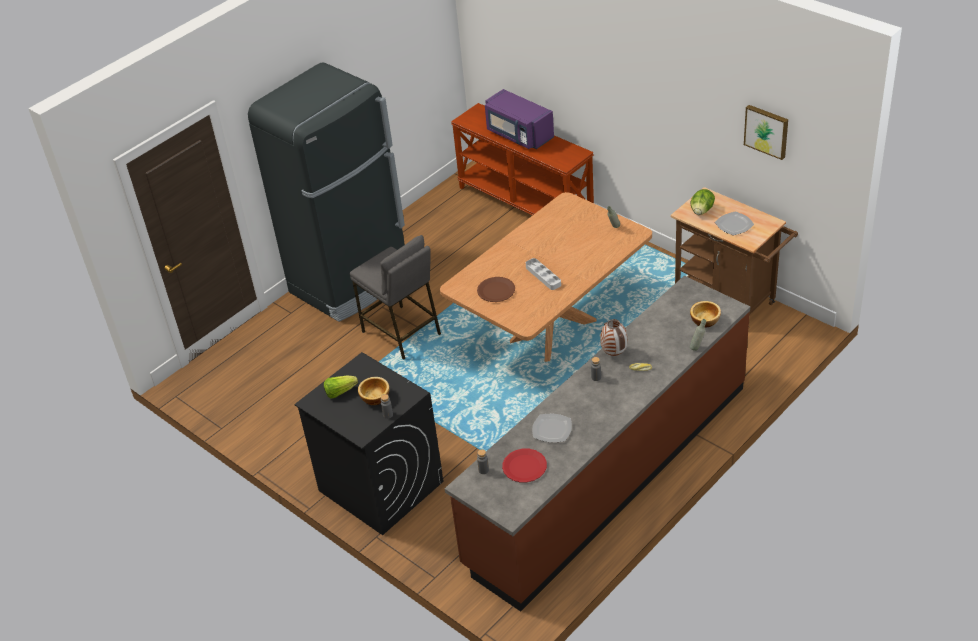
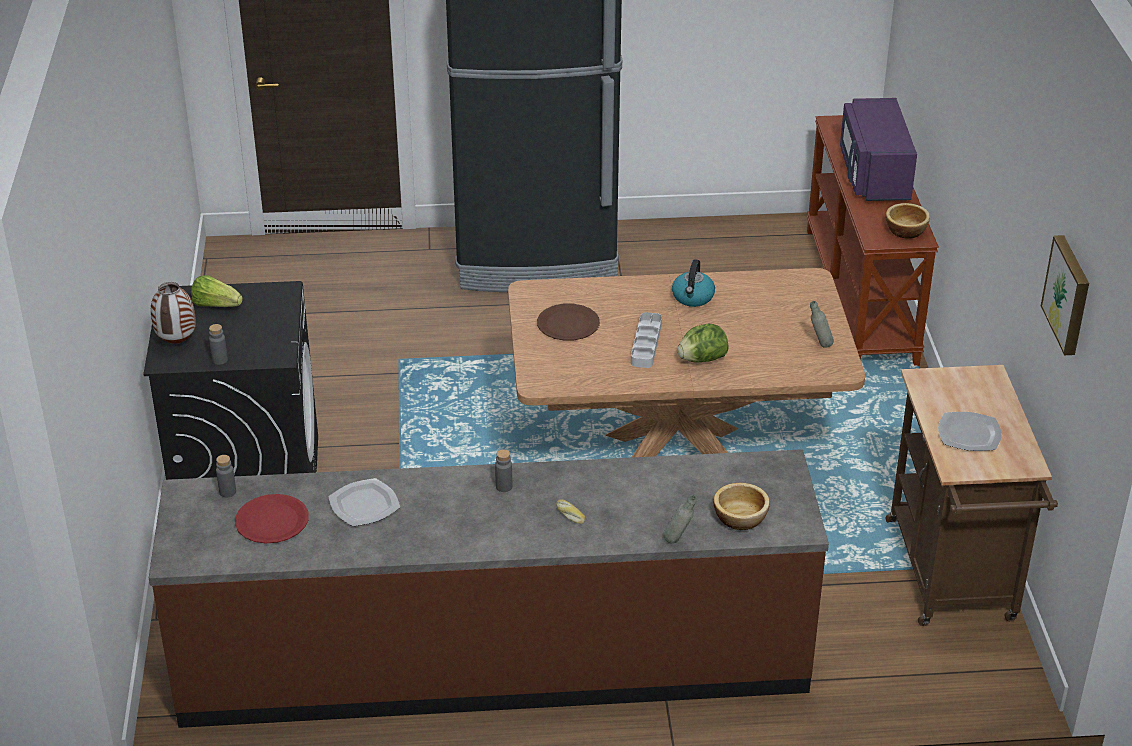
camera: 40 degrees right, 5 degrees down
grey stool [350,235,441,360] -> none
bowl [358,377,389,405] -> bowl moved to [886,203,930,239]
vase [600,319,627,356] -> vase moved to [151,282,196,344]
lettuce [690,189,715,215] -> lettuce moved to [678,323,728,363]
none -> kettle [672,259,715,307]

